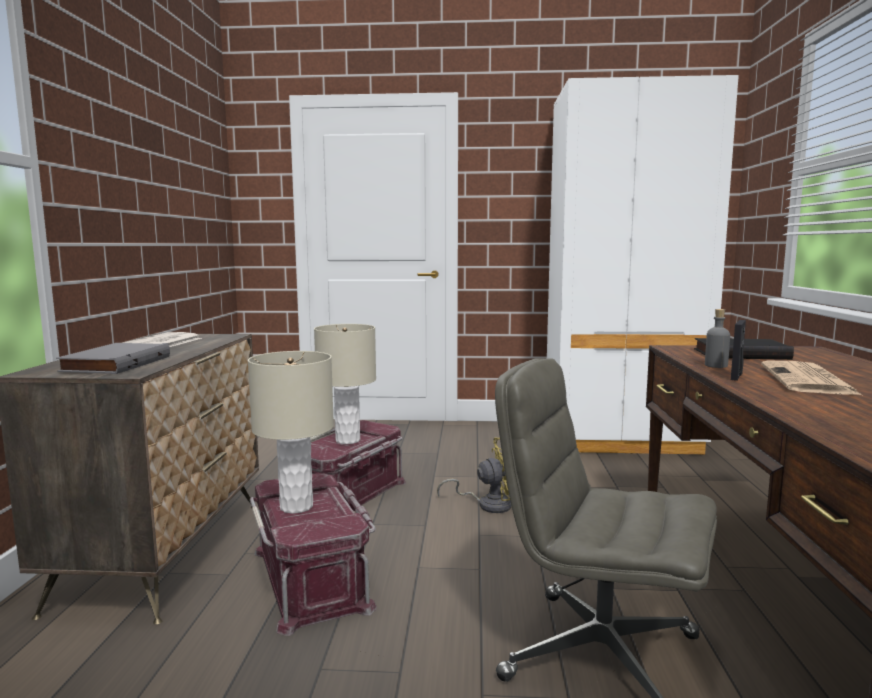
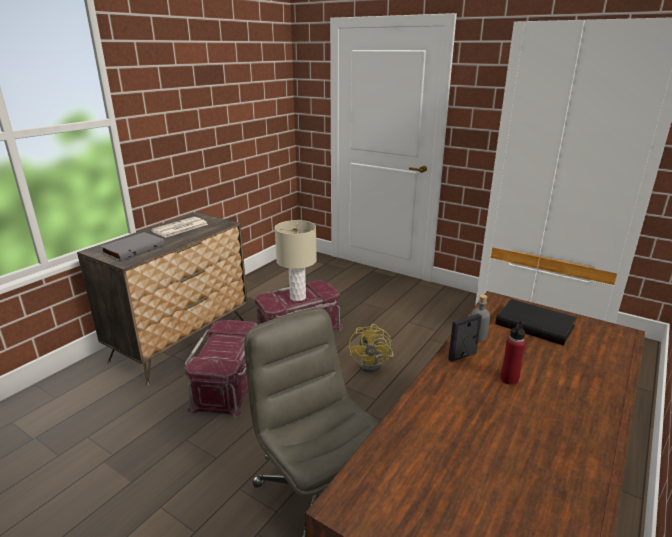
camera: 30 degrees right, 15 degrees up
beige table lamp [248,351,334,514] -> none
yellow fan [437,438,512,513] -> yellow fan turned 75 degrees clockwise [349,324,394,373]
newspaper [761,361,862,395] -> red bottle [500,320,526,385]

